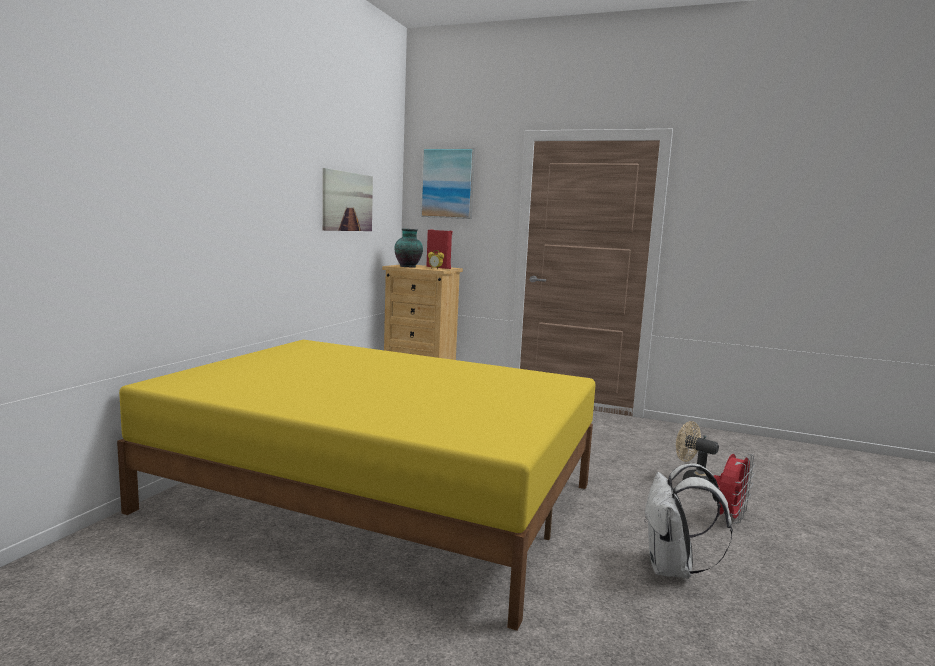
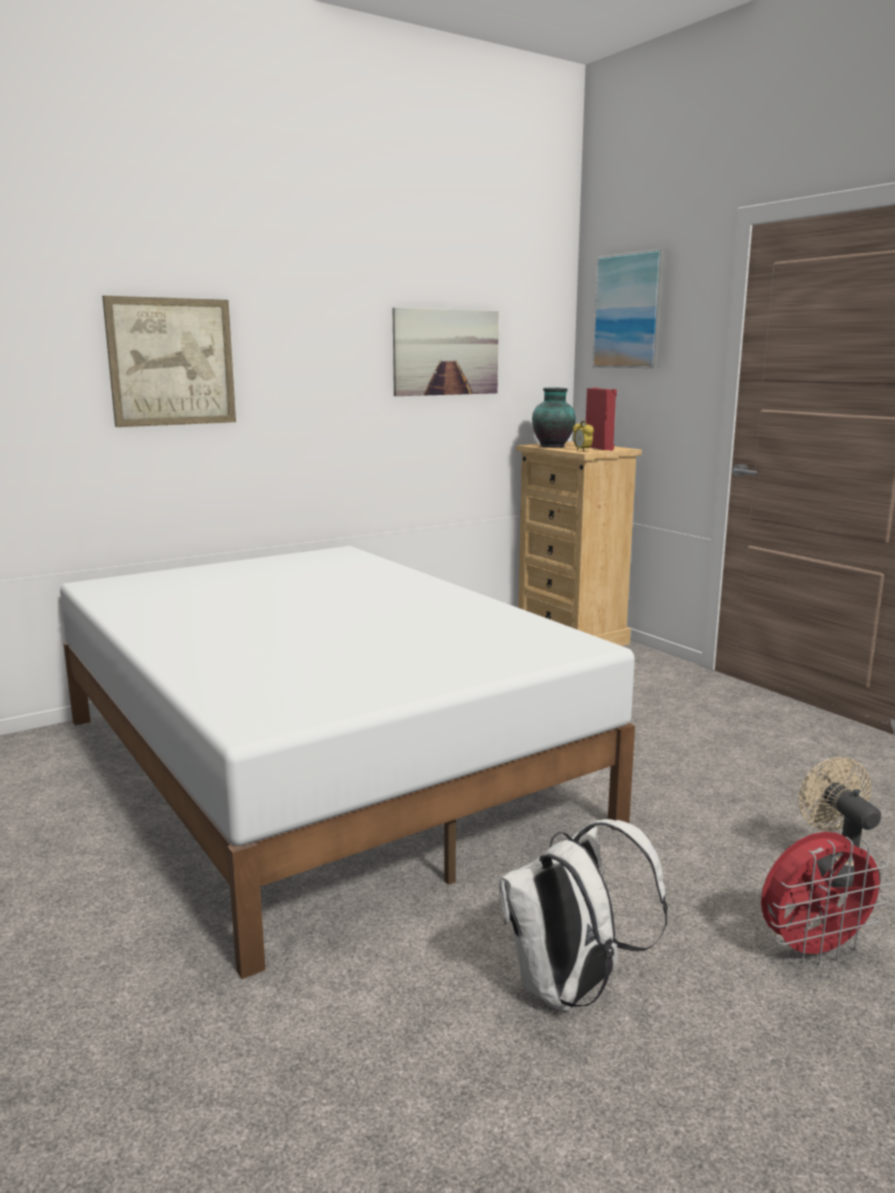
camera: 35 degrees right, 5 degrees up
yellow bed [117,340,596,631] -> white bed [60,546,635,979]
none -> picture [102,296,236,427]

